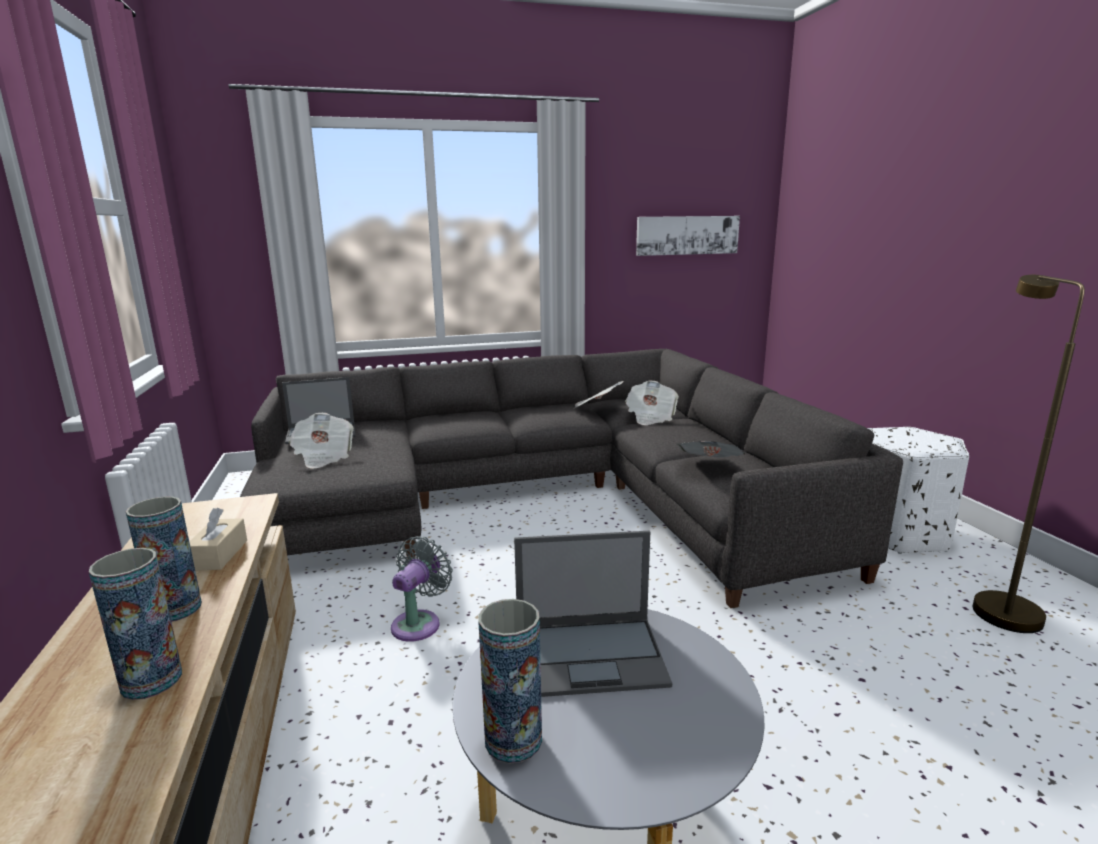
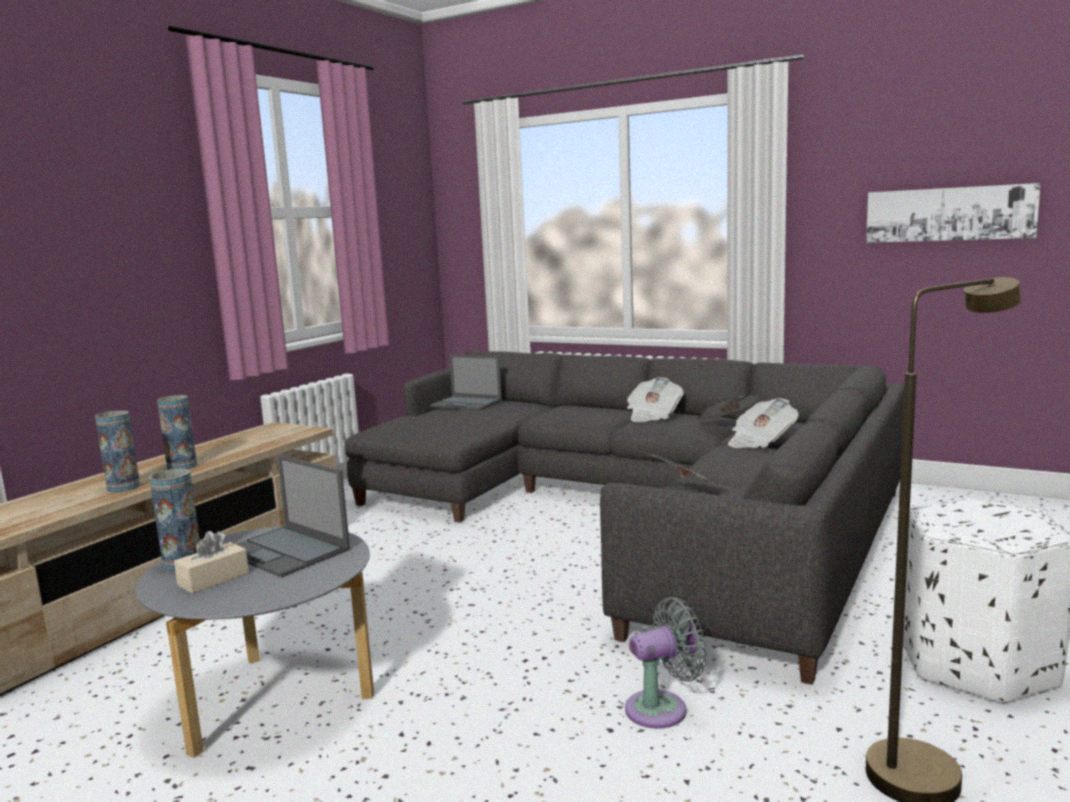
camera: 45 degrees right, 5 degrees down
beige tissue box [189,508,247,570] -> beige tissue box moved to [174,531,249,594]
newspaper [289,413,354,469] -> newspaper moved to [627,377,684,422]
grey fan [391,536,453,642] -> grey fan moved to [625,597,707,729]

